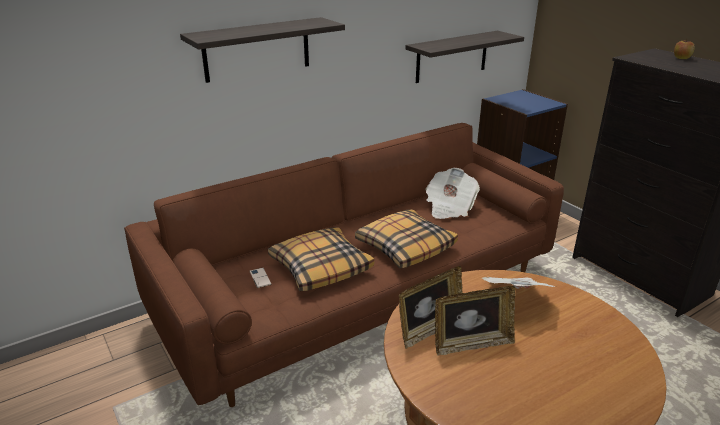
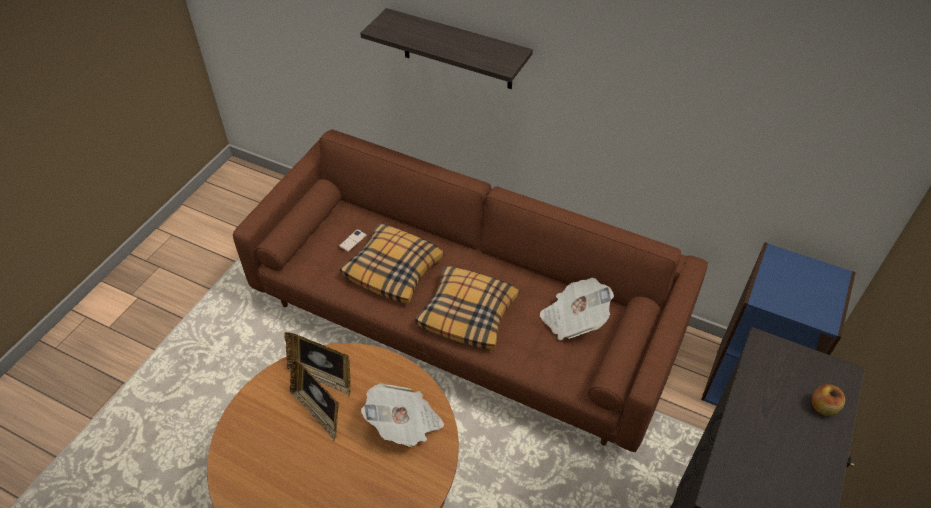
camera: 60 degrees right, 20 degrees up
shelf [405,31,524,83] -> none

